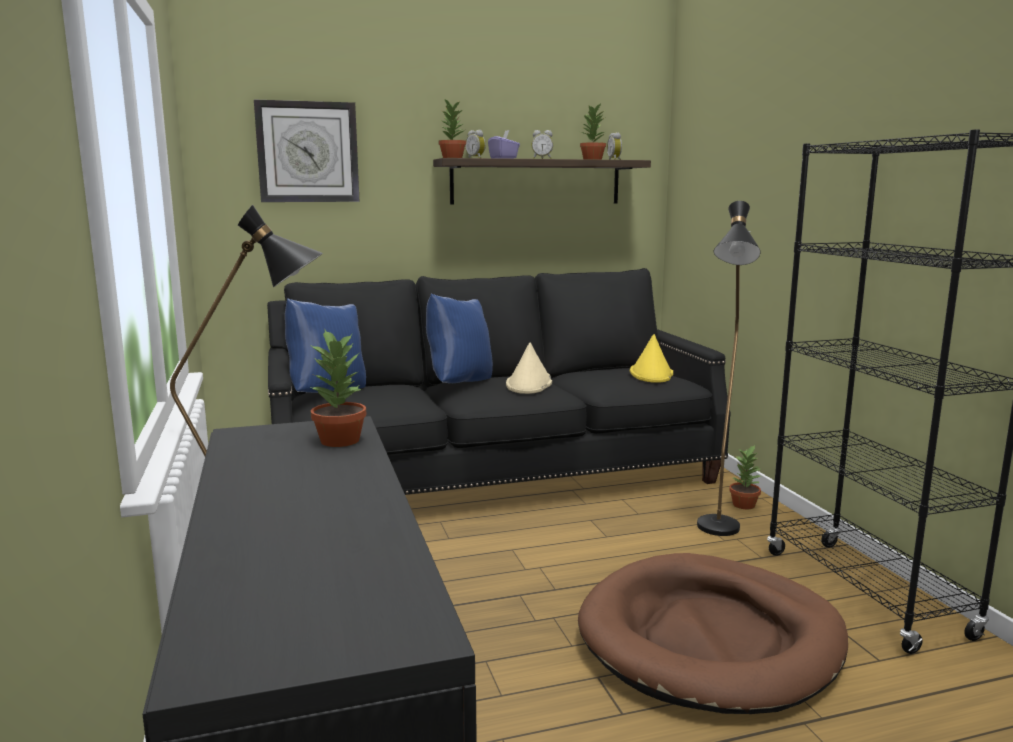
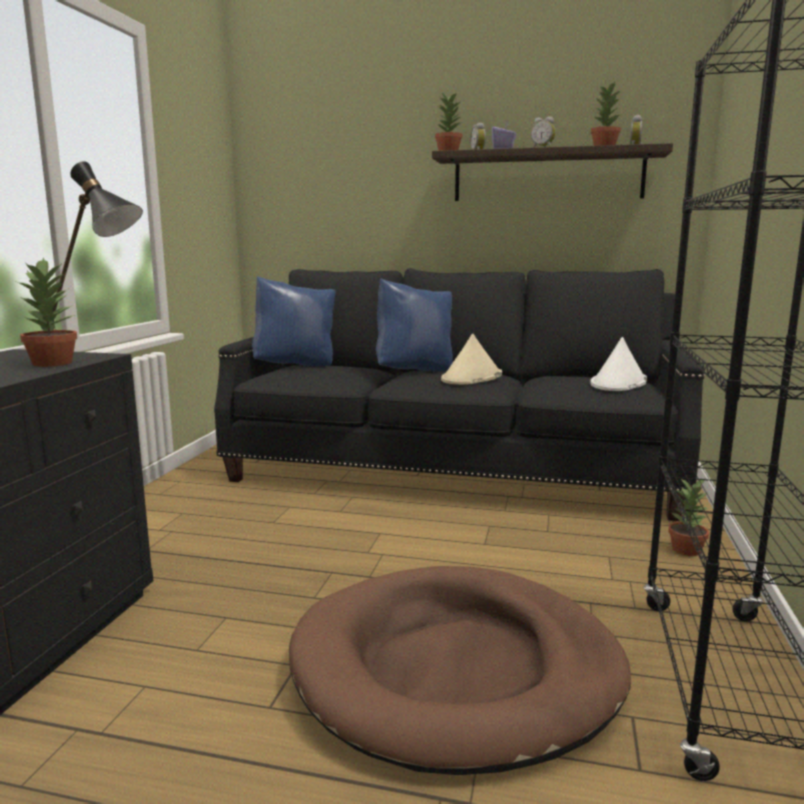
camera: 30 degrees right, 0 degrees up
wall clock [254,100,360,202] -> none
yellow hat [630,334,673,383] -> white hat [590,337,647,391]
black floor lamp [697,201,761,536] -> none

